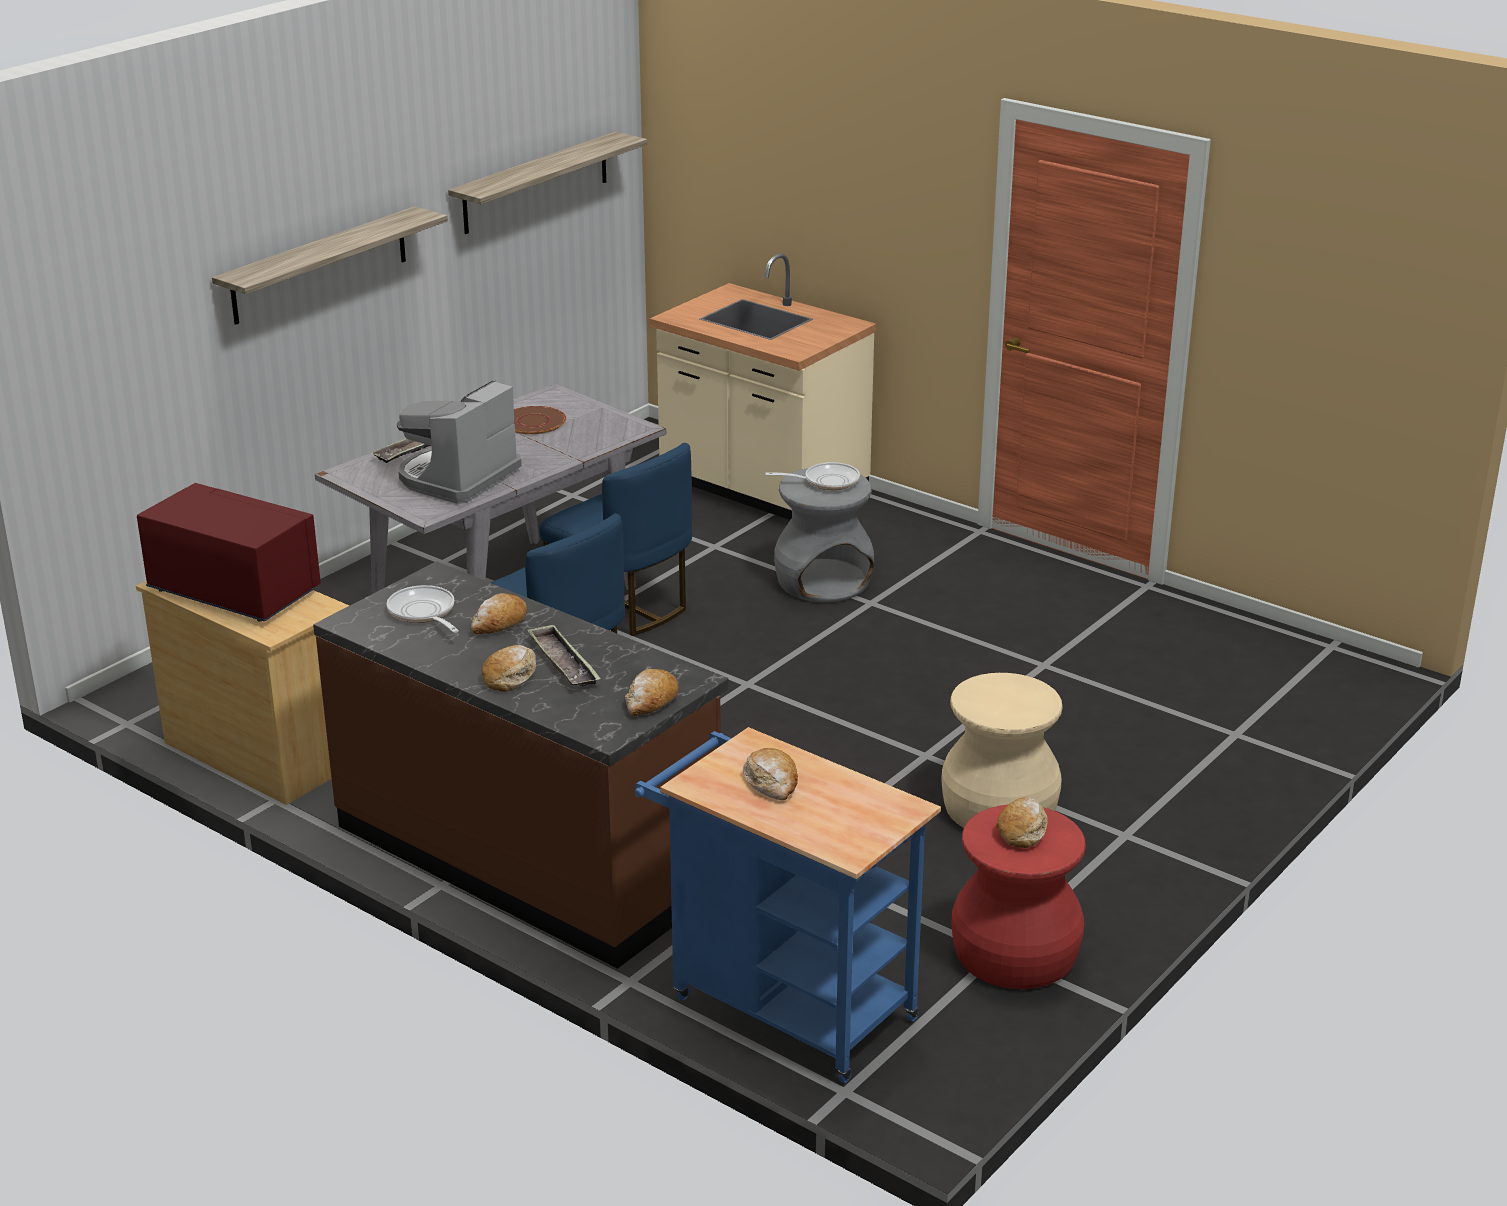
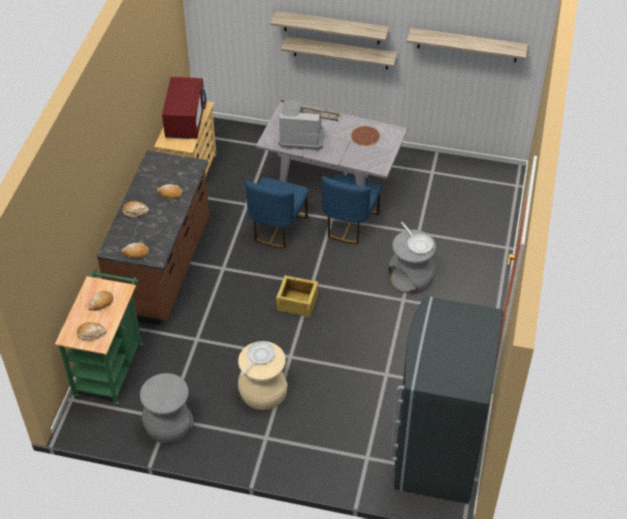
camera: 65 degrees right, 20 degrees up
frying pan [387,585,459,633] -> frying pan moved to [240,341,275,375]
tray [527,624,601,686] -> none
blue cart [635,727,941,1083] -> green cart [55,270,144,407]
beige counter [650,253,876,520] -> none
red stool [952,804,1086,989] -> grey stool [140,373,193,444]
bread [997,797,1048,848] -> bread moved to [77,322,106,340]
none -> crate [276,275,318,317]
none -> shelf [281,36,397,70]
none -> grey fridge [390,296,504,504]

